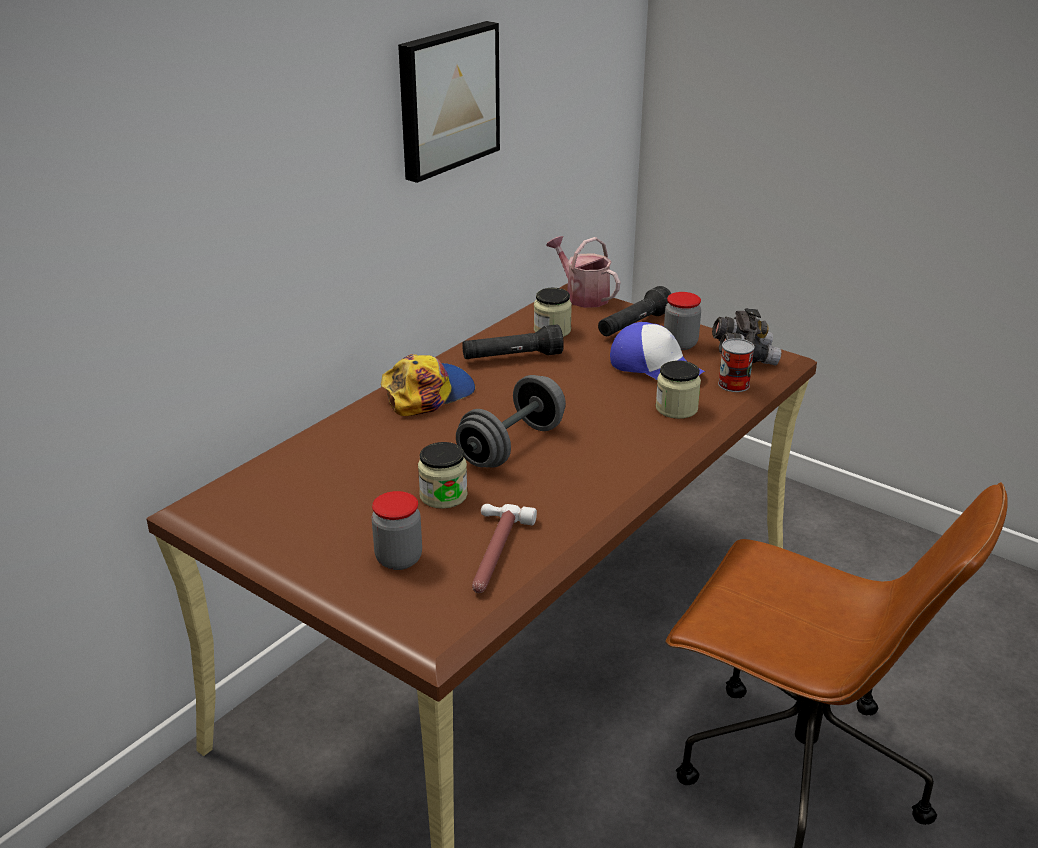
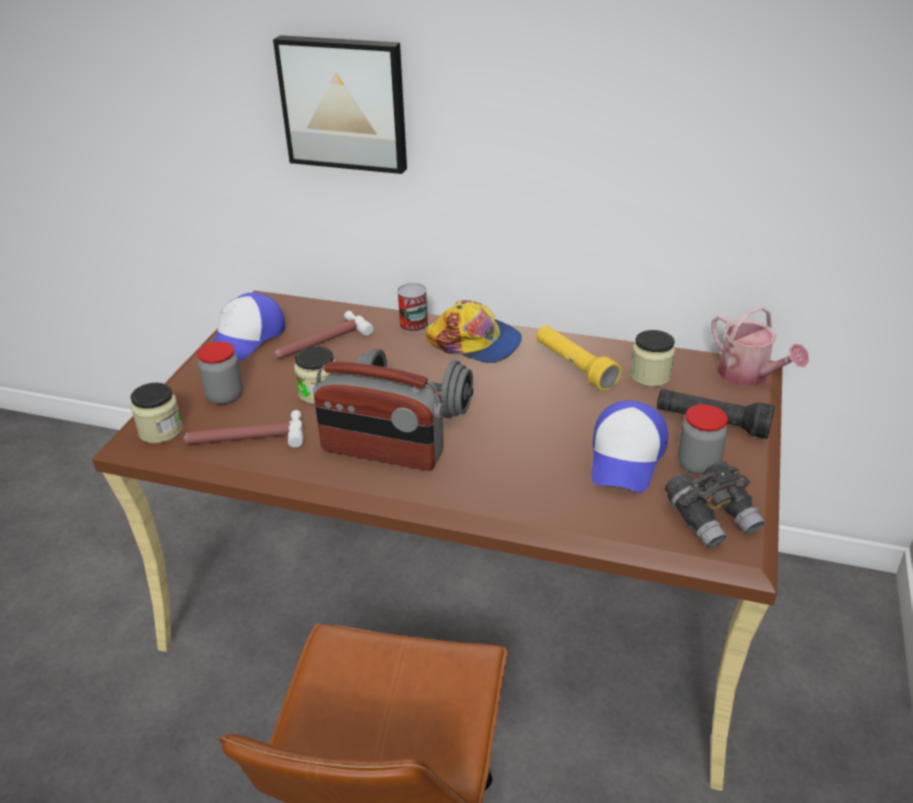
camera: 70 degrees right, 5 degrees up
picture [398,21,500,183] -> picture moved to [273,35,407,174]
black flashlight [462,324,564,359] -> yellow flashlight [536,325,621,391]
watering can [546,236,620,308] -> watering can turned 120 degrees clockwise [711,306,809,386]
jar [655,360,701,419] -> jar moved to [130,383,183,443]
can [718,338,755,392] -> can moved to [397,283,428,332]
none -> cap [213,293,285,362]
none -> hammer [275,311,374,358]
none -> radio [313,361,444,471]

